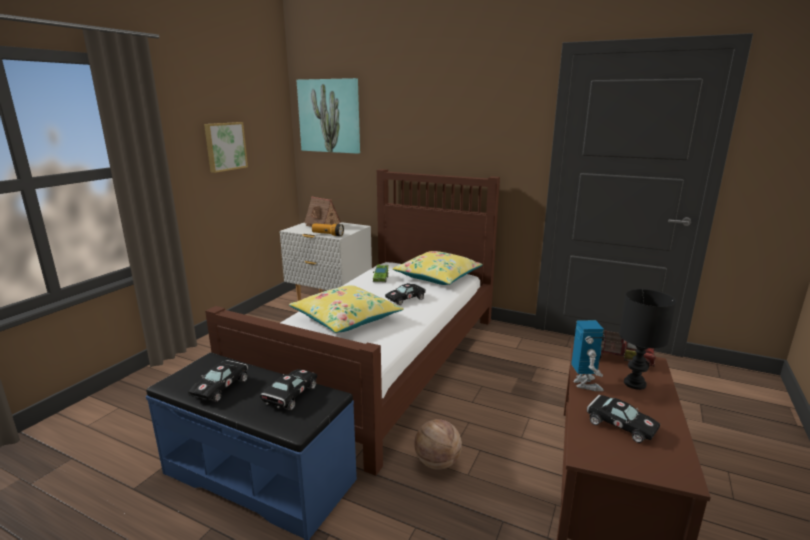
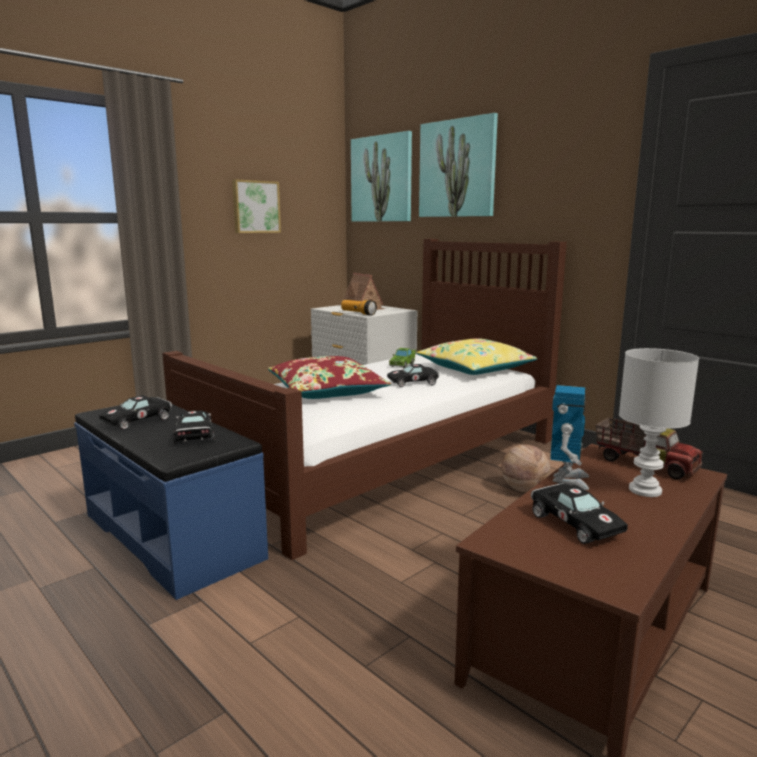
camera: 20 degrees right, 5 degrees down
black toy car [260,369,317,410] -> black toy car turned 60 degrees counterclockwise [173,411,214,445]
yellow pillow [289,285,404,333] -> red pillow [268,356,391,399]
basketball [414,419,462,470] -> basketball moved to [501,444,550,493]
black table lamp [619,289,676,390] -> white table lamp [619,348,699,497]
none -> picture [419,113,498,217]

